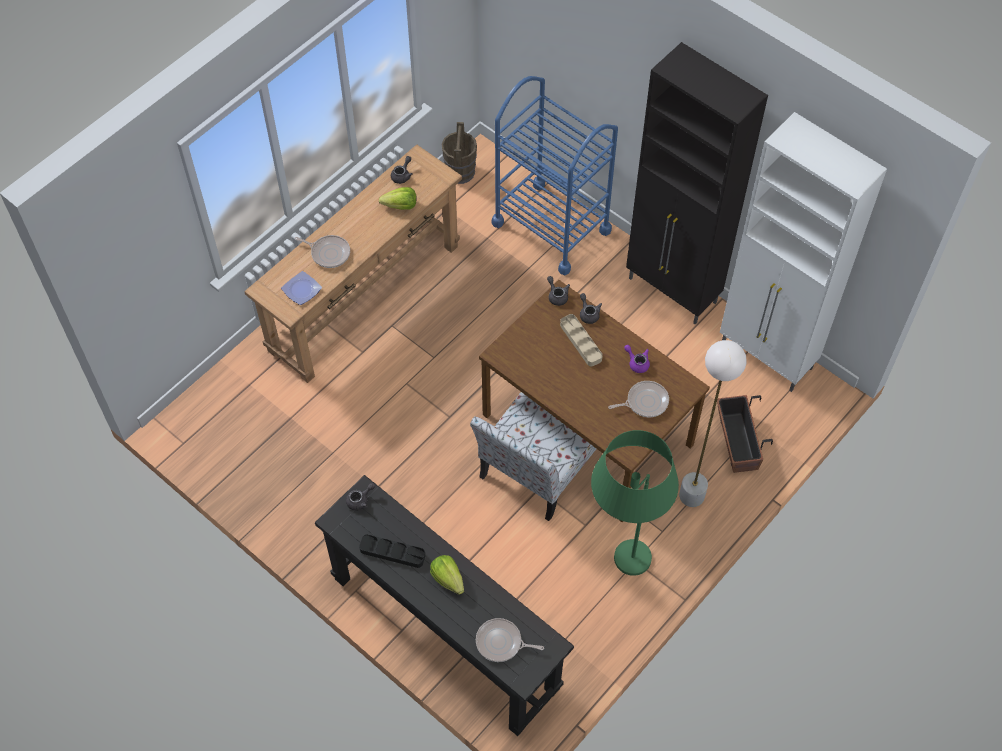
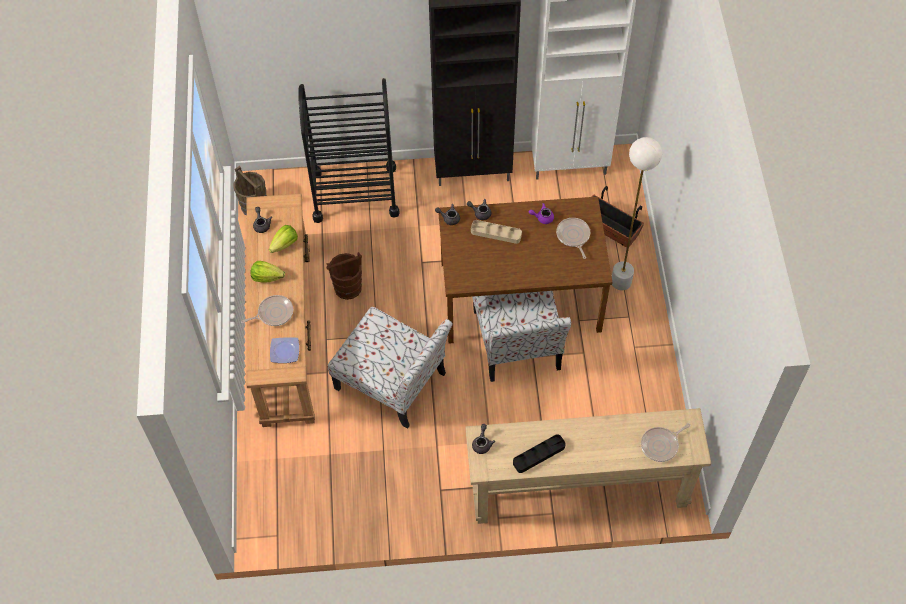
camera: 45 degrees left, 0 degrees up
black console table [315,475,574,736] -> beige console table [465,408,711,524]
lettuce [430,555,464,595] -> lettuce moved to [250,261,285,283]
blue cart [492,76,618,275] -> black cart [298,78,400,223]
green floor lamp [591,430,679,576] -> none
frying pan [608,381,669,417] -> frying pan turned 45 degrees counterclockwise [556,218,590,259]
none -> brown bucket [326,252,362,300]
none -> chair [328,307,453,429]

